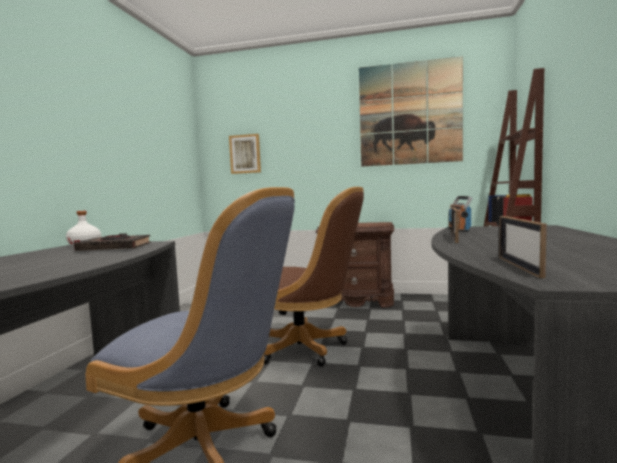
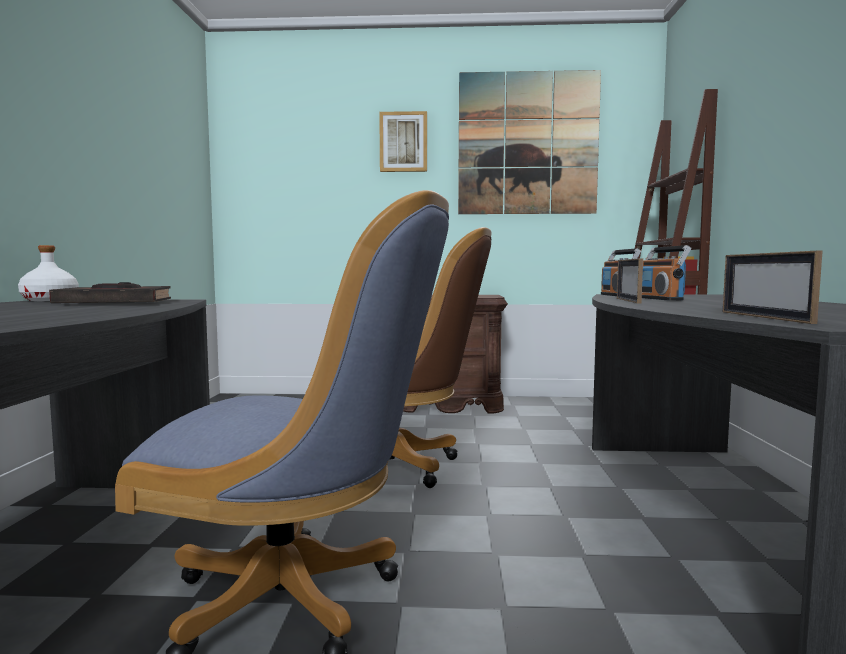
camera: 10 degrees left, 0 degrees up
picture [229,134,261,174] -> picture moved to [379,111,427,172]
none -> radio [642,245,691,301]

